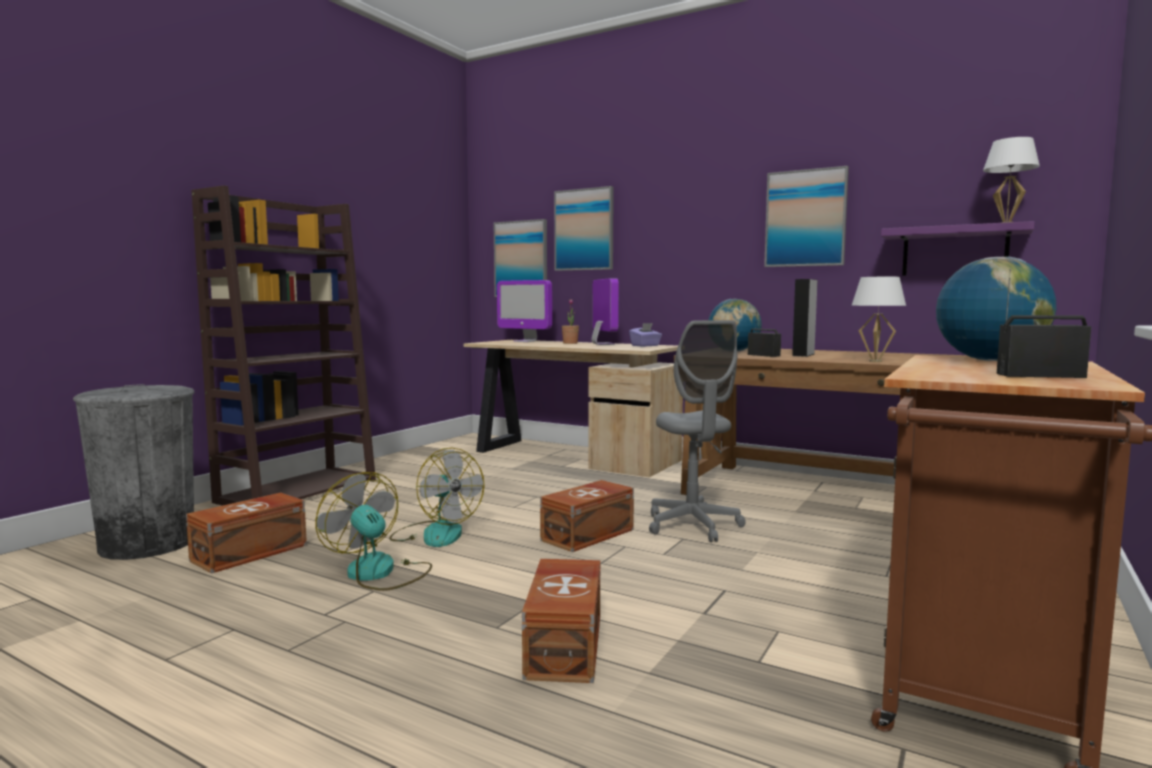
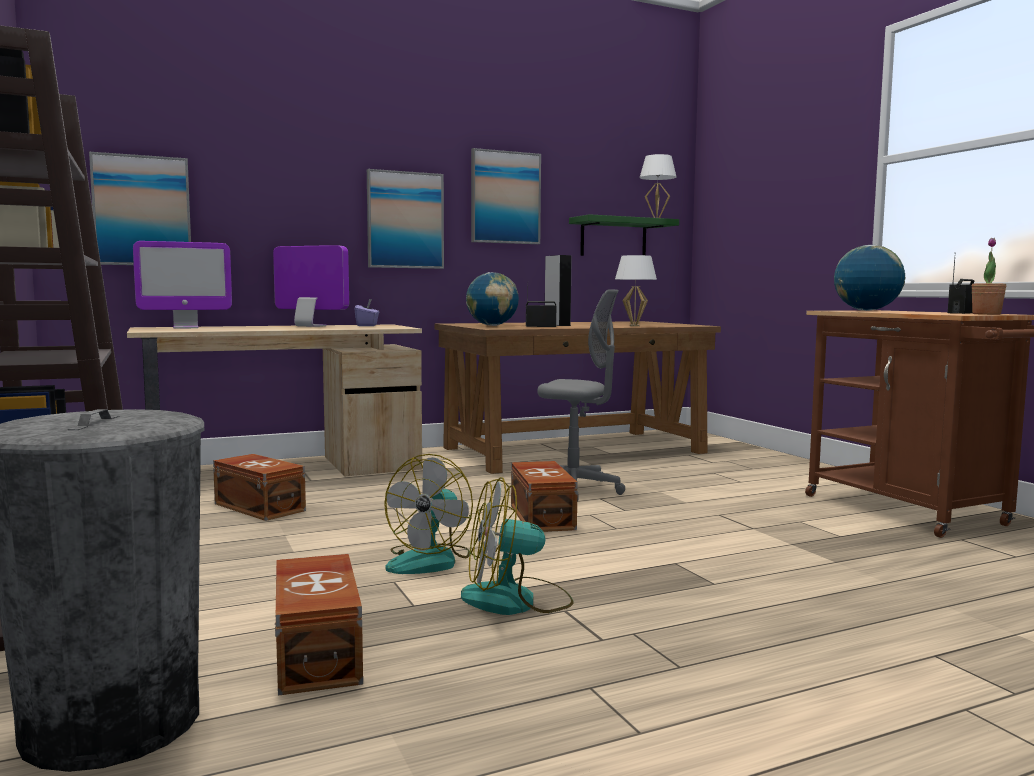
camera: 55 degrees left, 0 degrees up
fan [389,448,485,547] -> fan turned 120 degrees clockwise [384,454,473,574]
brown storage box [522,559,600,683] -> brown storage box moved to [213,454,306,521]
picture [554,186,614,271] -> picture moved to [367,169,444,269]
potted plant [562,299,579,344] -> potted plant moved to [972,238,1006,315]
purple shelf [881,221,1035,276] -> green shelf [569,214,679,256]

